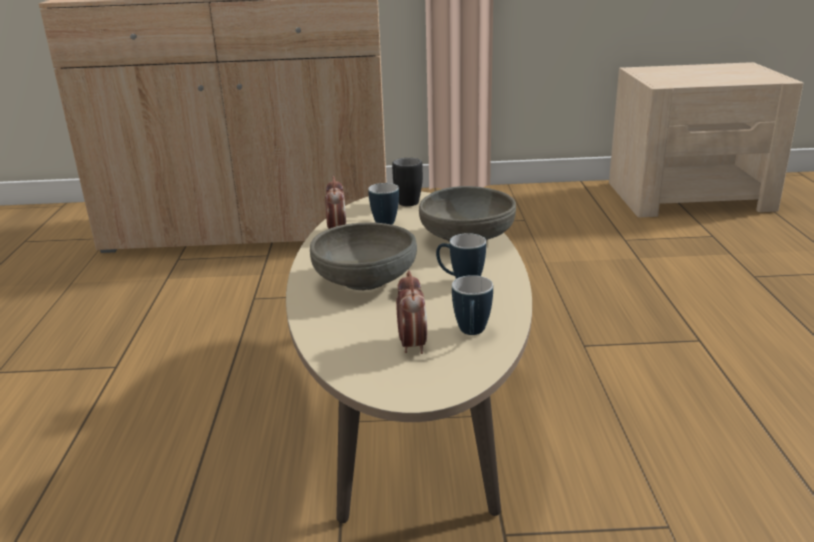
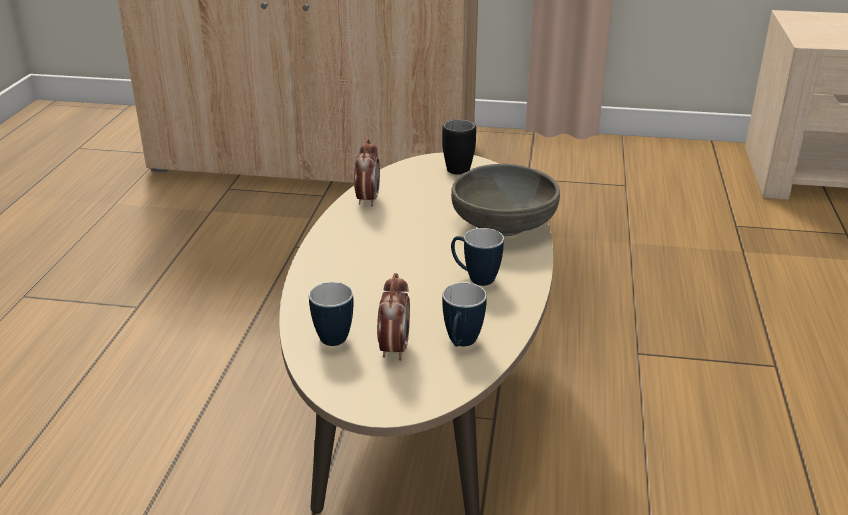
camera: 10 degrees right, 5 degrees up
grey bowl [310,222,417,290] -> none
mug [368,183,399,225] -> mug moved to [309,282,354,346]

